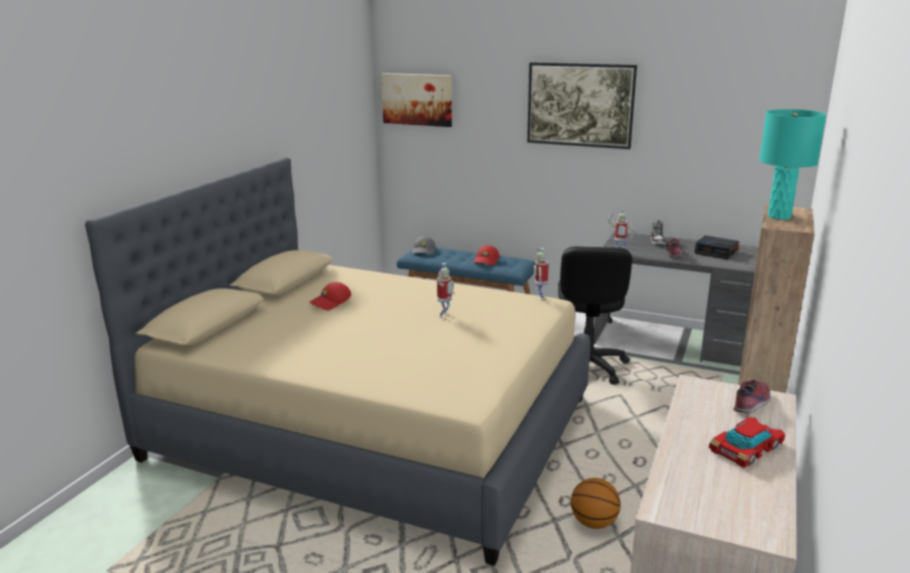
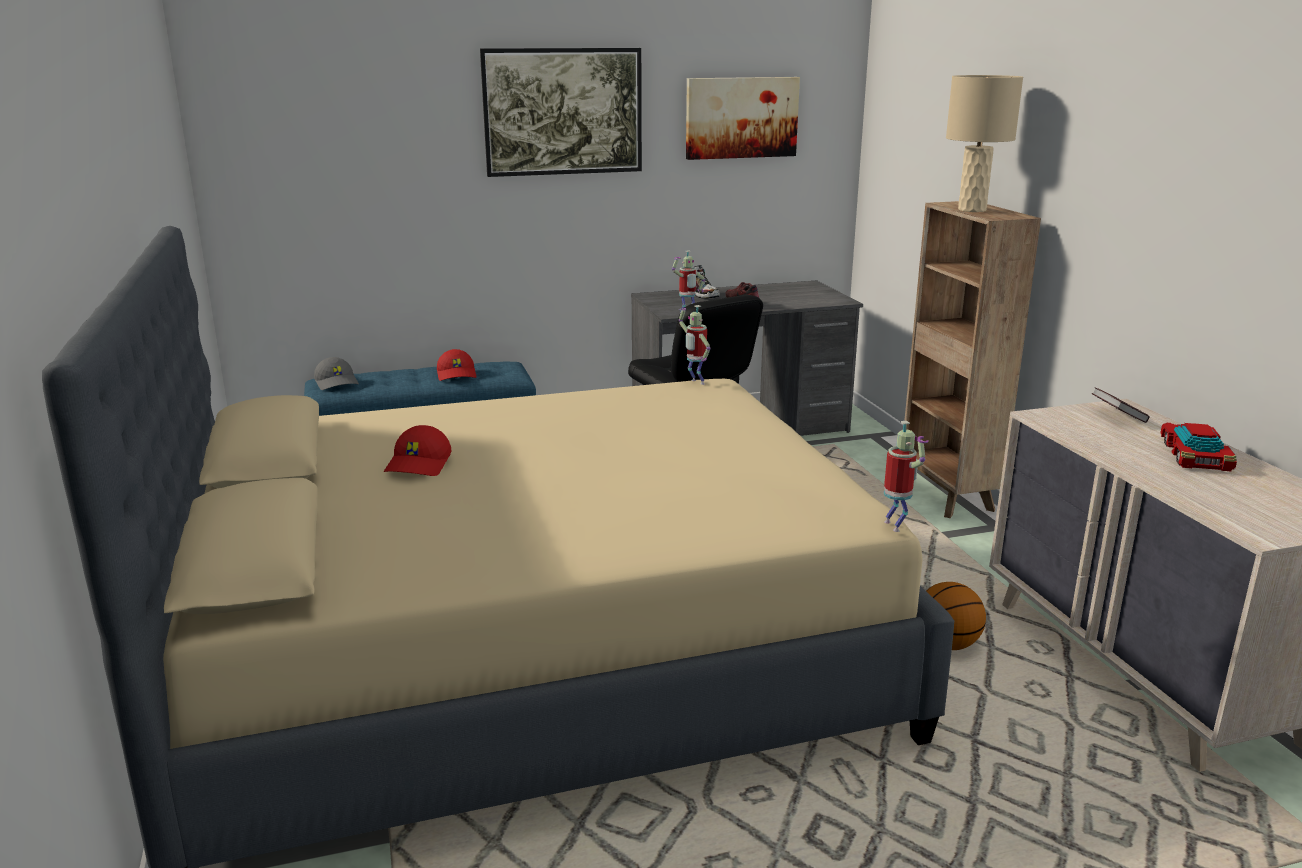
camera: 40 degrees left, 0 degrees up
picture [381,73,452,127] -> picture moved to [686,77,800,160]
toy robot [437,263,455,318] -> toy robot moved to [884,421,929,532]
alarm clock [694,235,739,259] -> none
shoe [733,380,771,414] -> book [1092,388,1150,423]
turquoise table lamp [759,109,826,220] -> beige table lamp [946,75,1023,212]

